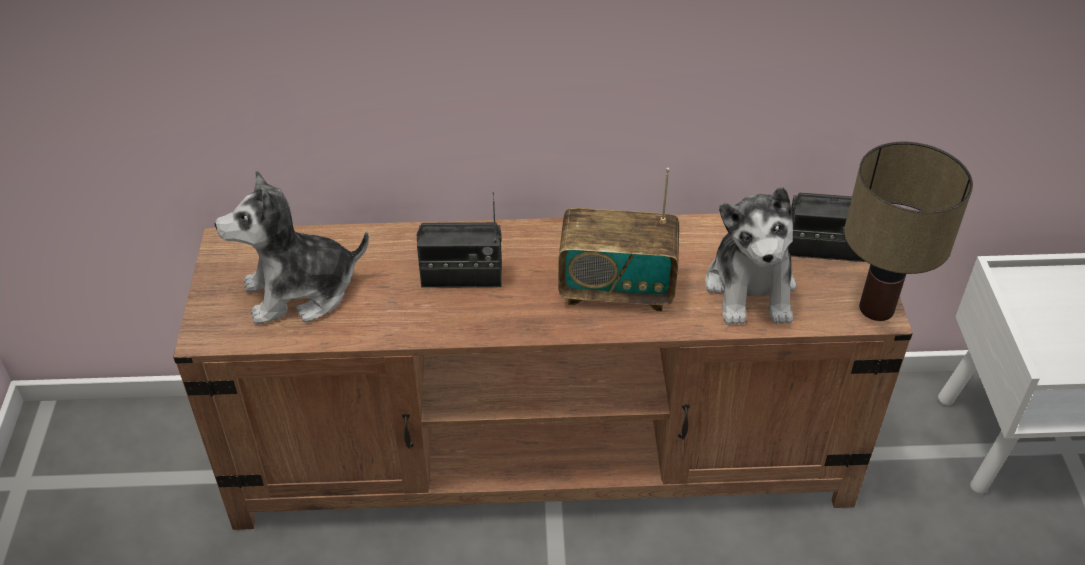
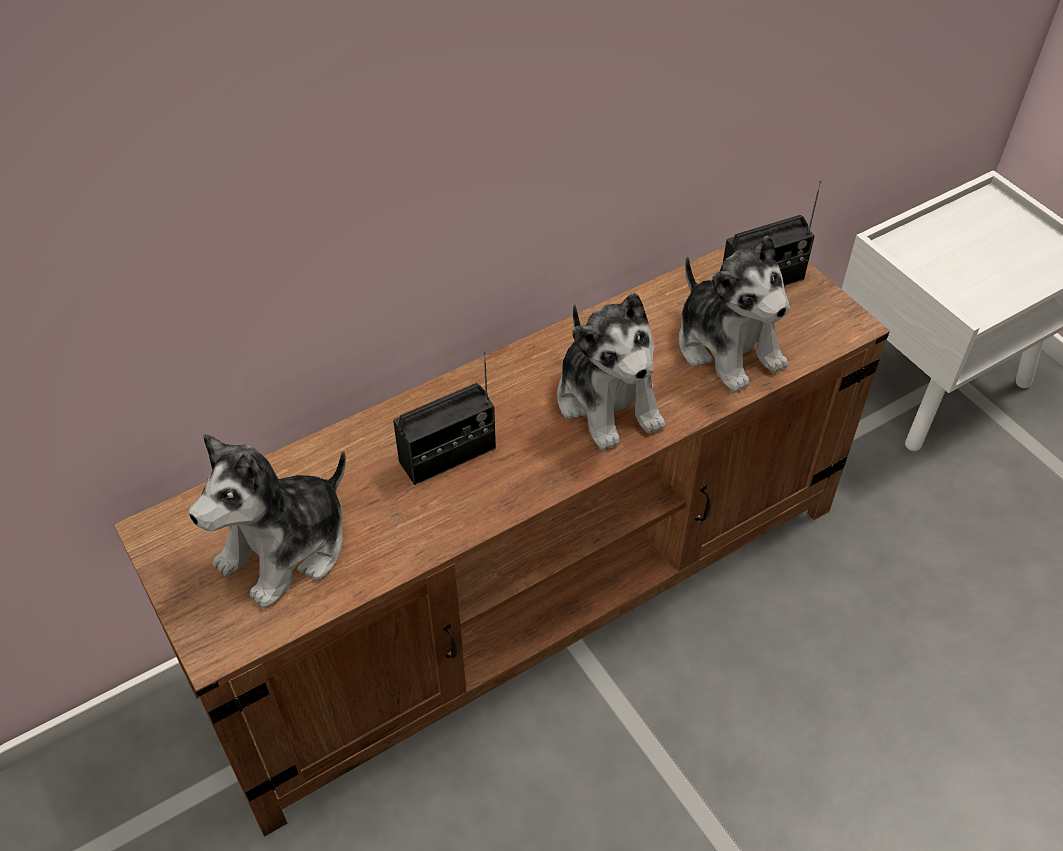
camera: 30 degrees left, 5 degrees up
radio [558,168,679,311] -> plush toy [557,293,665,451]
table lamp [844,142,973,321] -> none

